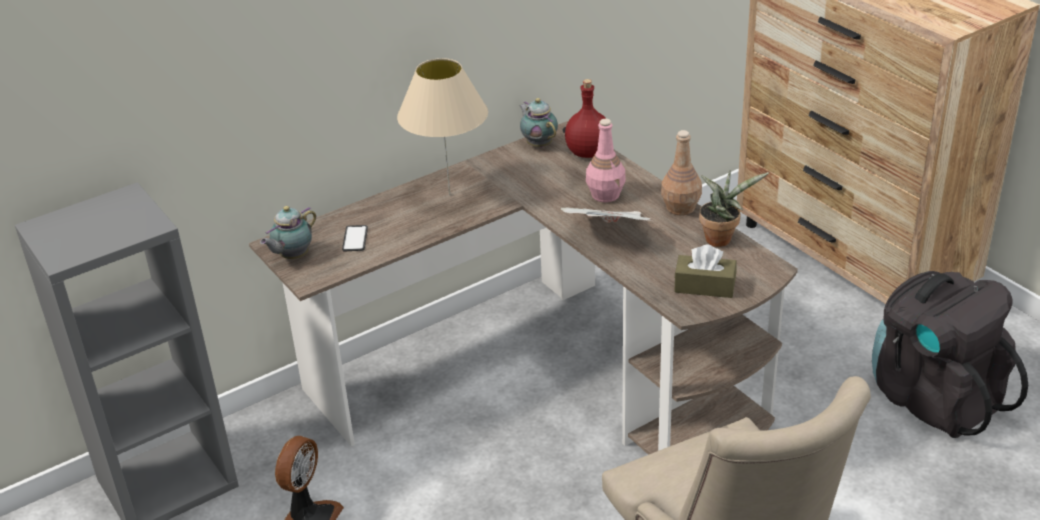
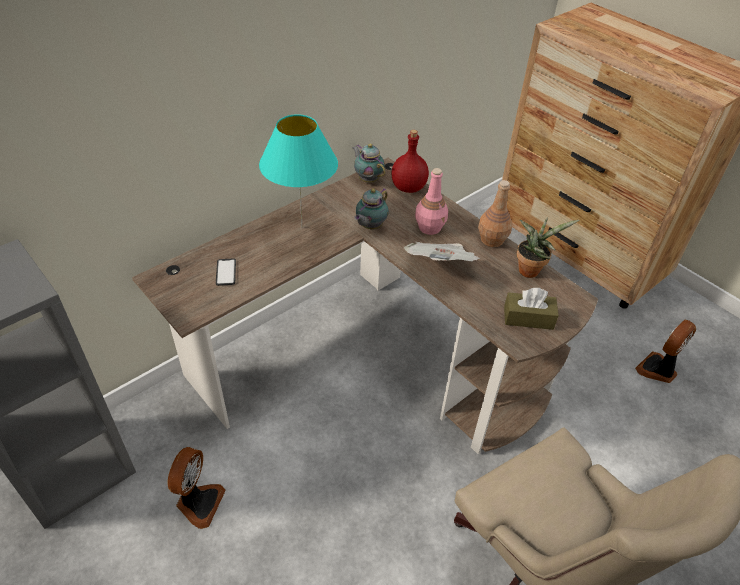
camera: 10 degrees left, 10 degrees up
teapot [260,206,316,259] -> teapot moved to [354,188,389,229]
beige table lamp [397,58,488,195] -> turquoise table lamp [259,114,338,226]
black backpack [872,271,1028,438] -> fan [635,320,696,383]

